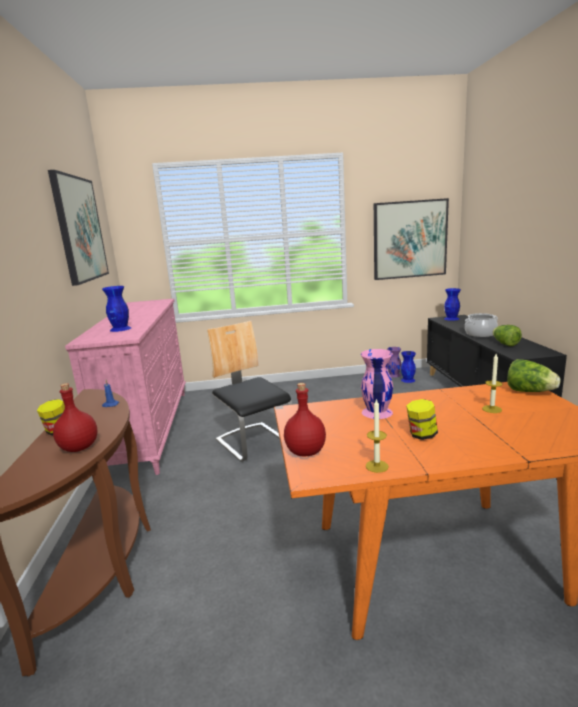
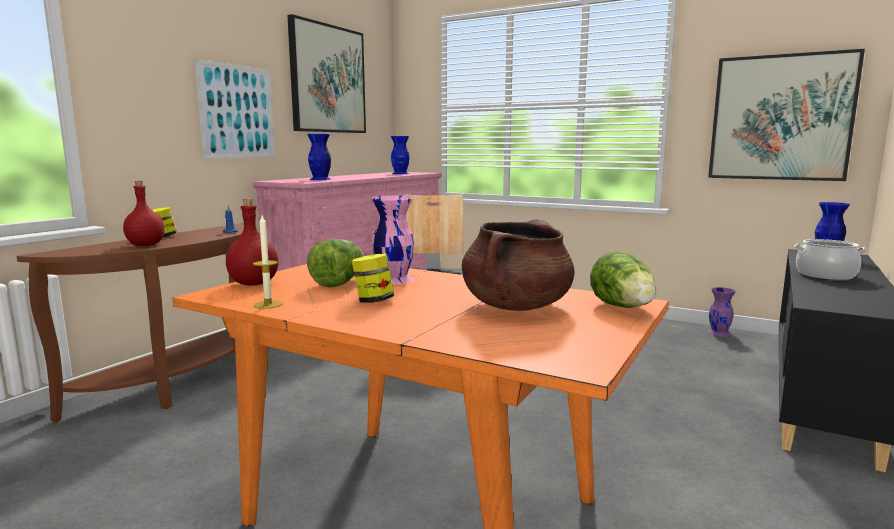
camera: 35 degrees right, 5 degrees down
blue vase [401,351,416,383] -> blue vase moved to [391,136,410,174]
candle [482,354,503,413] -> brown cooking pot [462,220,575,311]
lettuce [493,325,522,346] -> lettuce moved to [307,239,363,288]
none -> picture [195,59,275,158]

